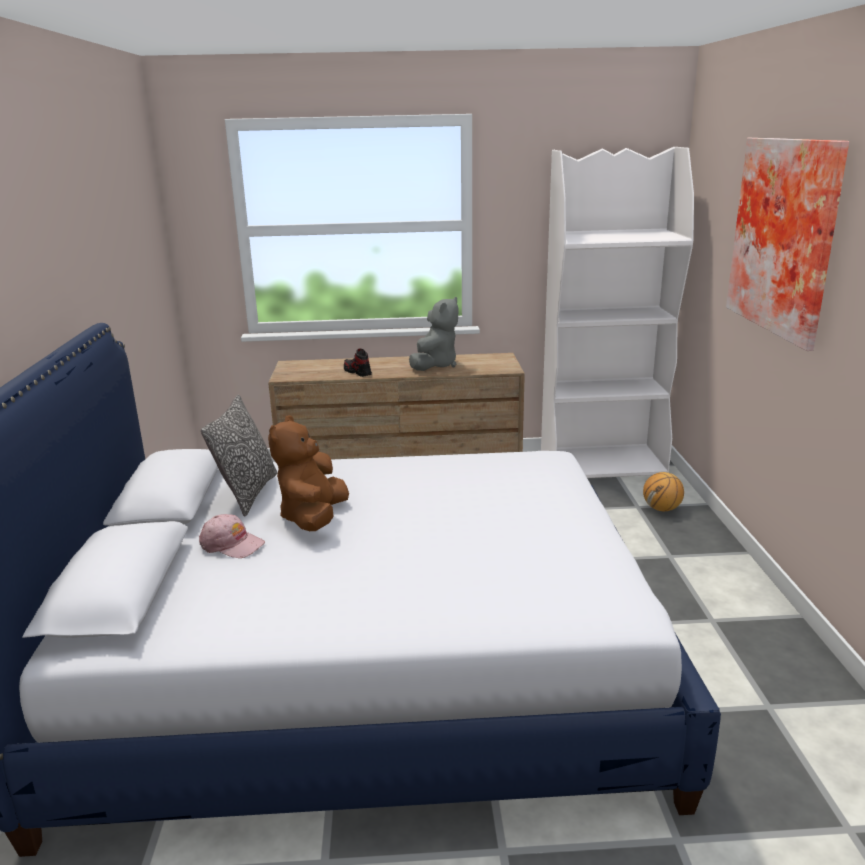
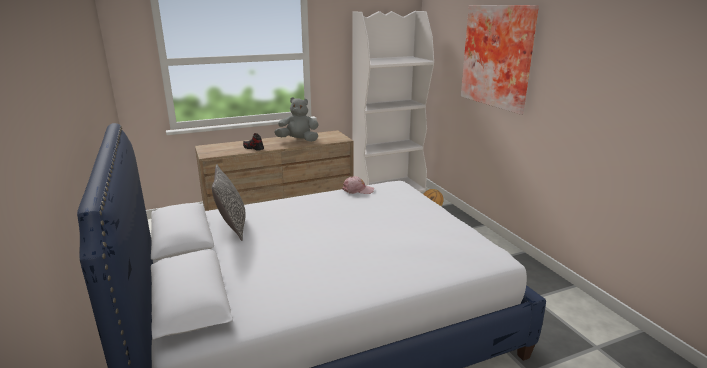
camera: 20 degrees left, 0 degrees up
pink cap [199,514,265,558] -> pink cap moved to [342,176,374,194]
brown plush toy [268,415,349,531] -> none
grey plush toy [409,297,459,371] -> grey plush toy turned 90 degrees counterclockwise [274,97,319,142]

